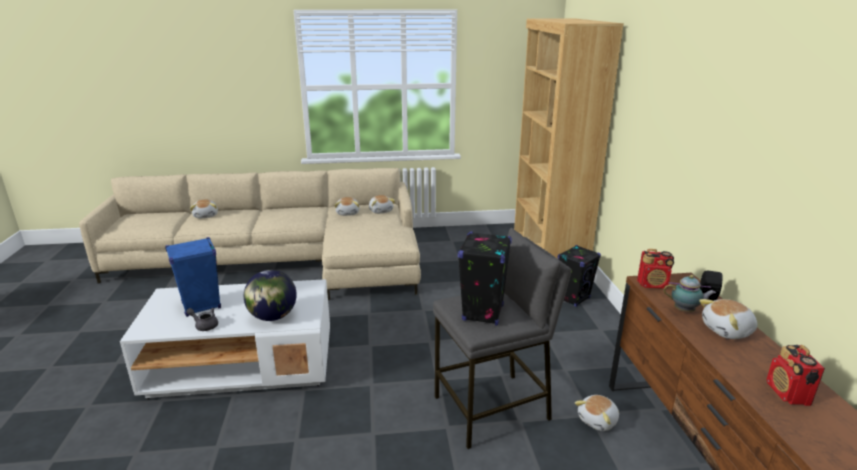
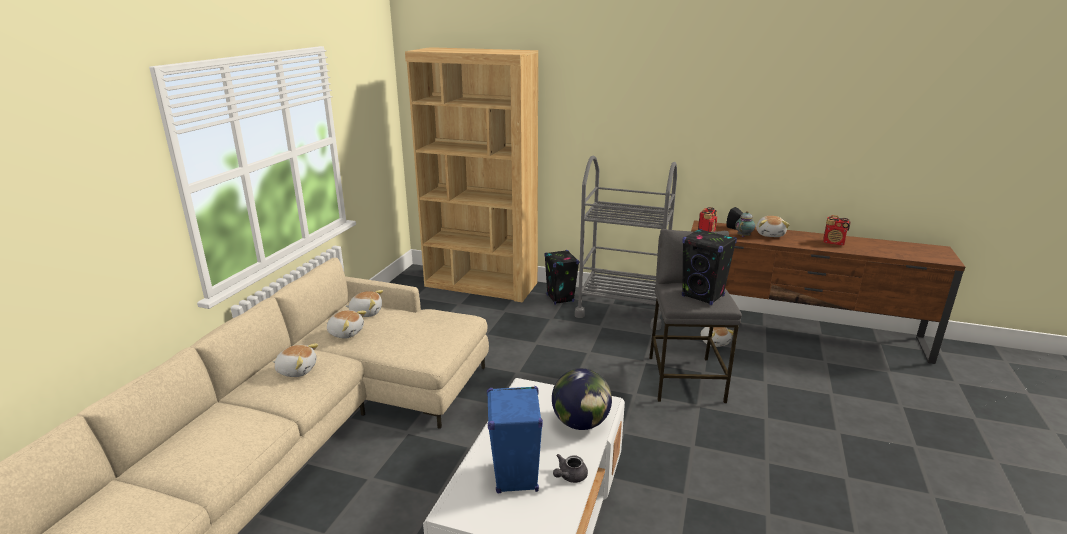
camera: 65 degrees left, 0 degrees up
plush toy [190,199,218,219] -> plush toy moved to [273,344,318,377]
none -> grey cart [575,155,677,330]

